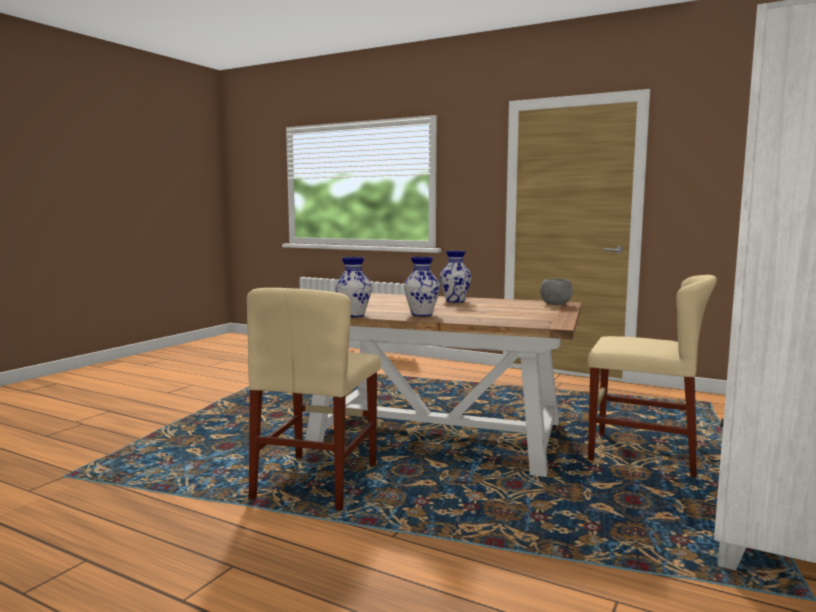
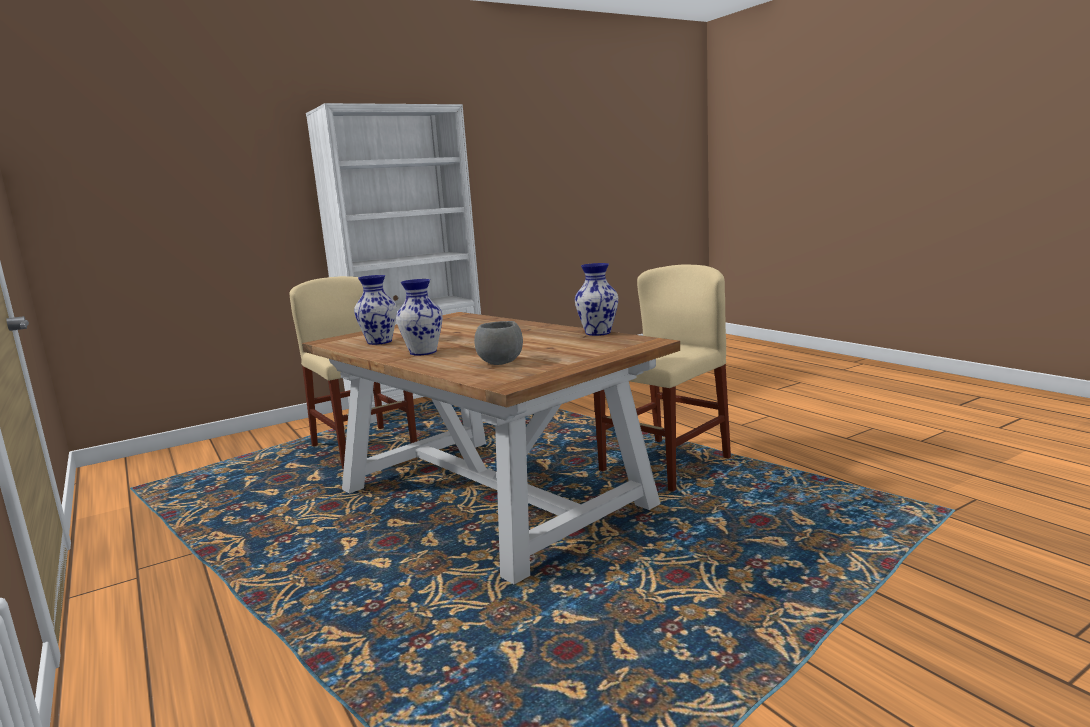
camera: 150 degrees left, 5 degrees up
vase [404,257,440,316] -> vase moved to [354,275,397,345]
grey bowl [540,278,573,305] -> grey bowl moved to [474,321,523,365]

